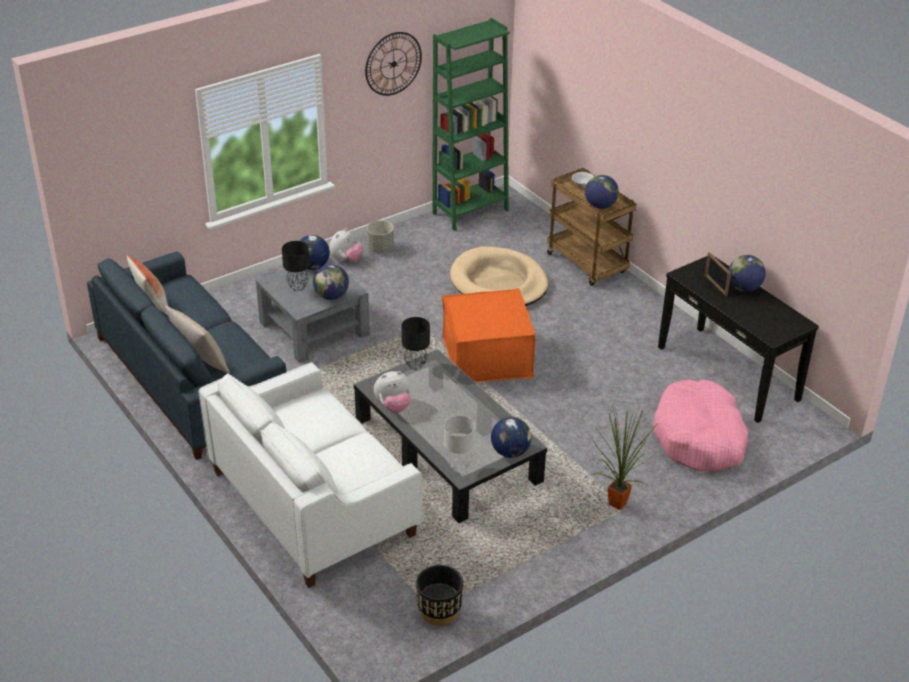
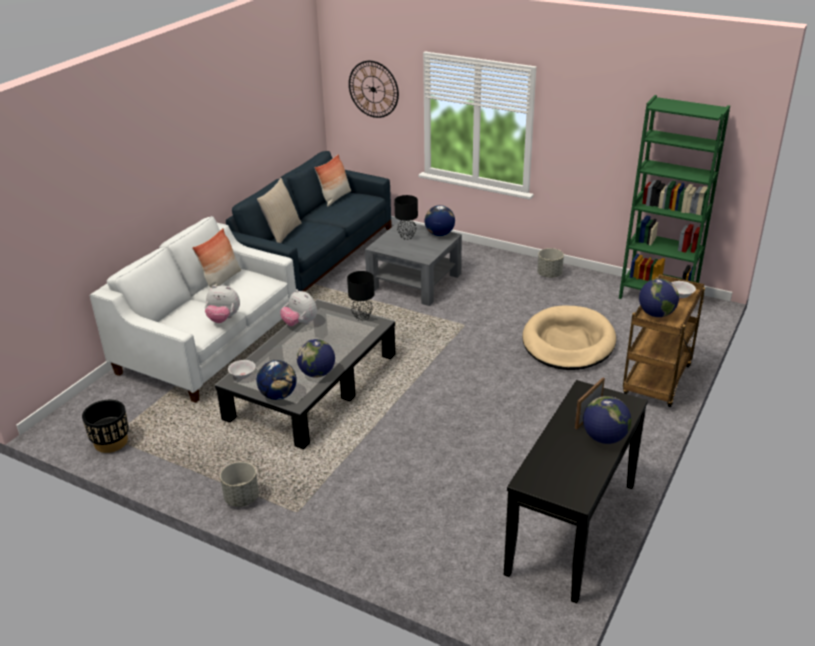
camera: 65 degrees right, 5 degrees down
globe [313,264,349,300] -> globe moved to [297,339,335,378]
plush toy [329,228,363,262] -> plush toy moved to [205,285,240,323]
wall clock [365,32,422,96] -> wall clock moved to [349,61,399,118]
orange ottoman [442,288,536,382] -> none
grey table lamp [444,416,475,472] -> white bowl [228,360,256,379]
potted plant [592,403,657,510] -> none
pink dog bed [653,379,748,472] -> none
none -> pillow [192,228,241,288]
none -> grey planter [220,462,259,507]

